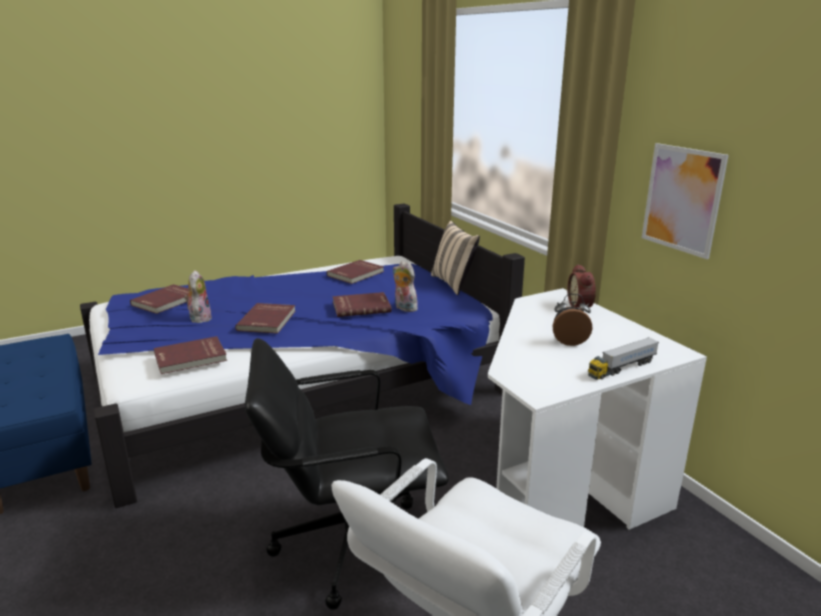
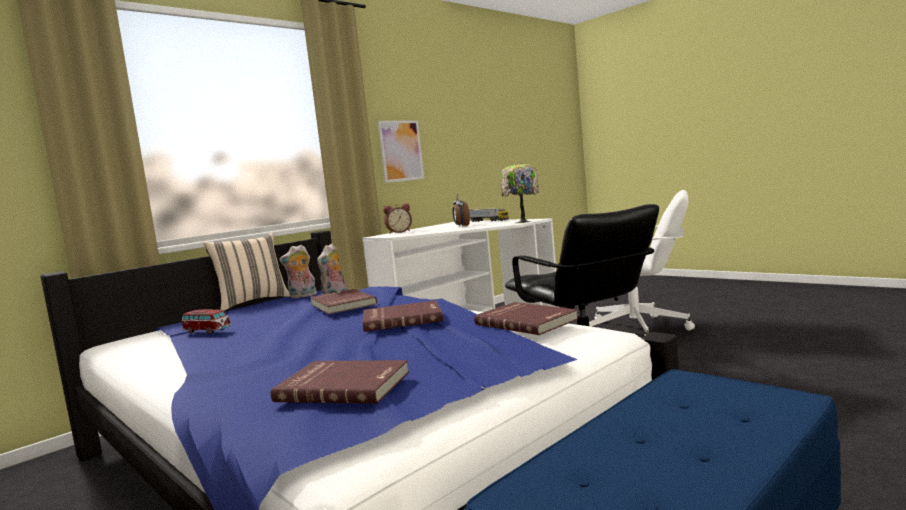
camera: 105 degrees left, 15 degrees down
plush toy [184,270,212,323] -> plush toy moved to [279,245,317,299]
red book [327,260,384,284] -> toy car [182,309,231,334]
none -> table lamp [501,163,539,223]

